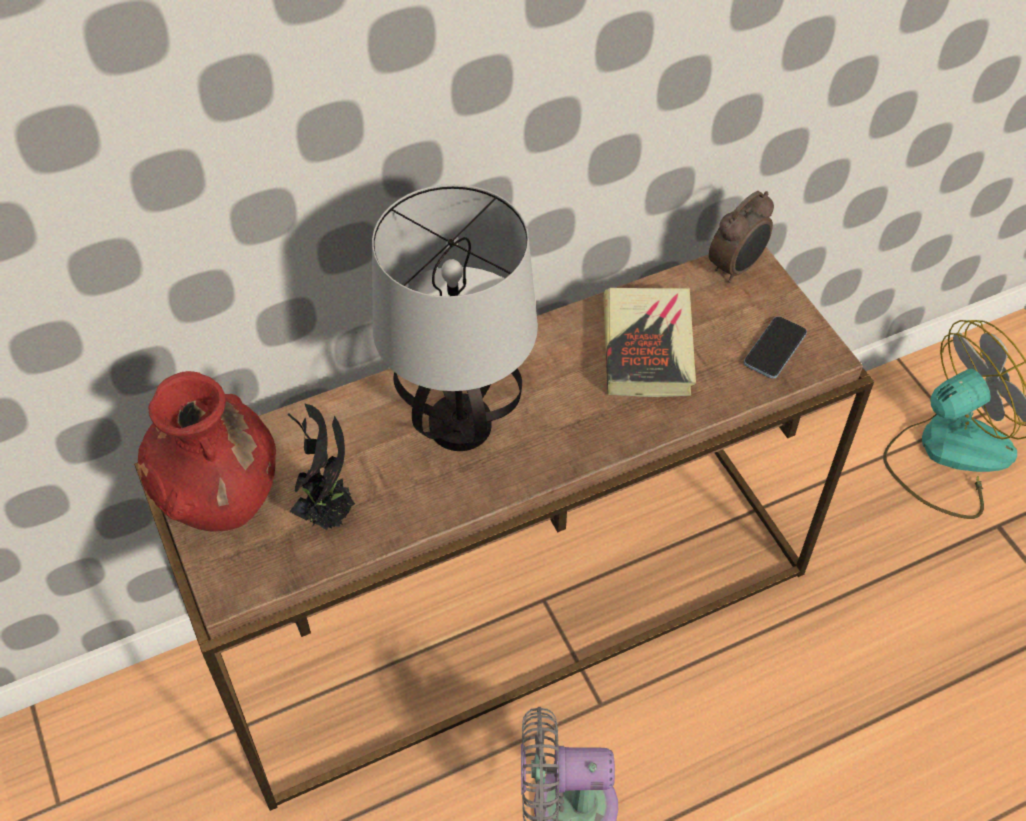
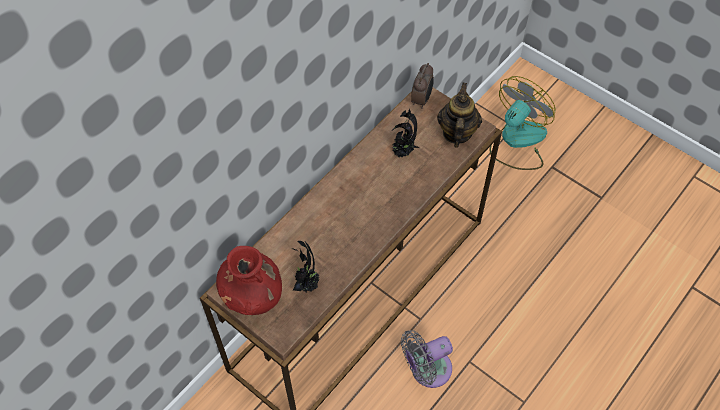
camera: 25 degrees left, 5 degrees up
table lamp [372,184,538,451] -> none
book [603,288,696,397] -> potted plant [391,109,420,158]
phone [744,316,807,379] -> teapot [437,83,482,148]

